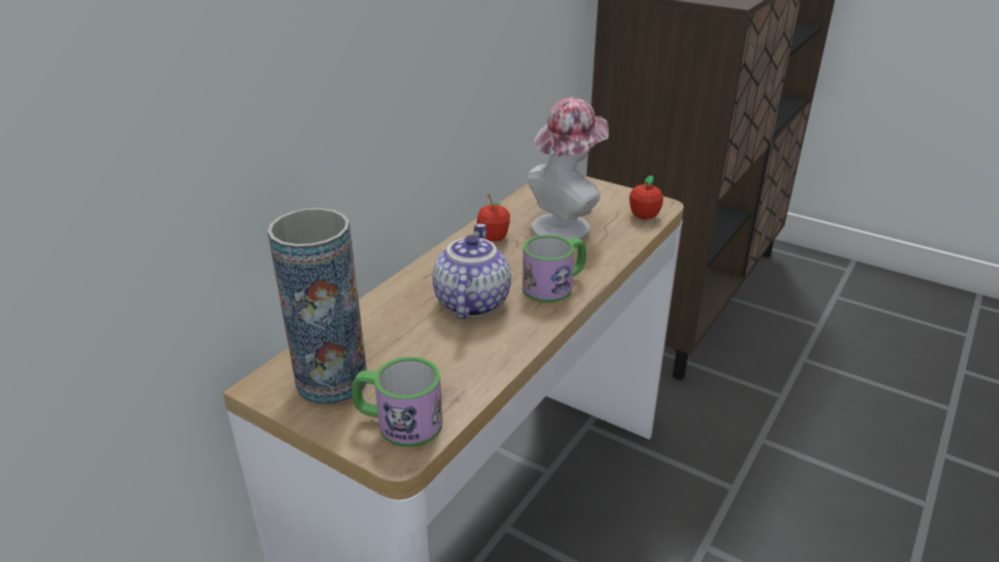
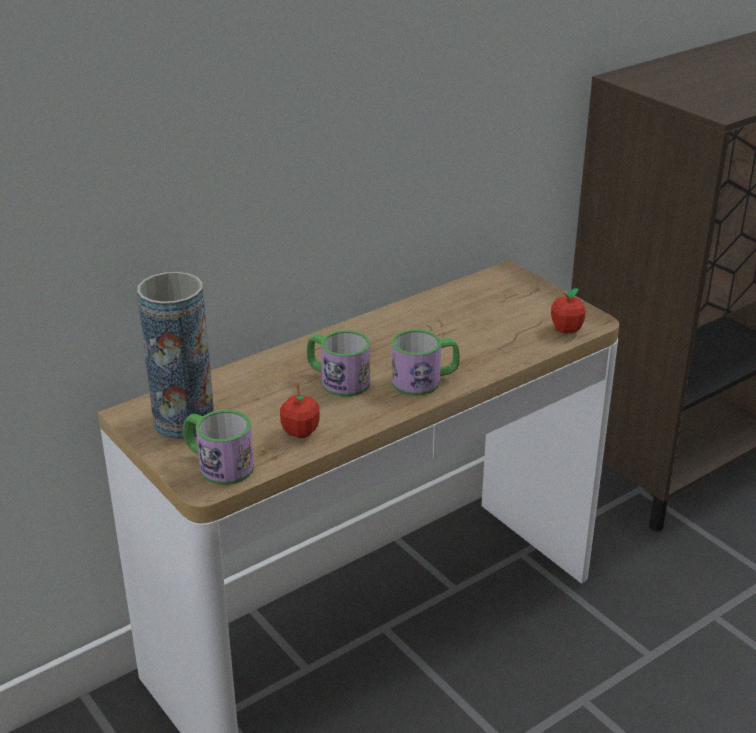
camera: 20 degrees right, 0 degrees up
teapot [433,224,511,319] -> mug [307,330,370,397]
apple [477,194,510,242] -> apple moved to [280,383,320,438]
hat [528,98,609,240] -> none

